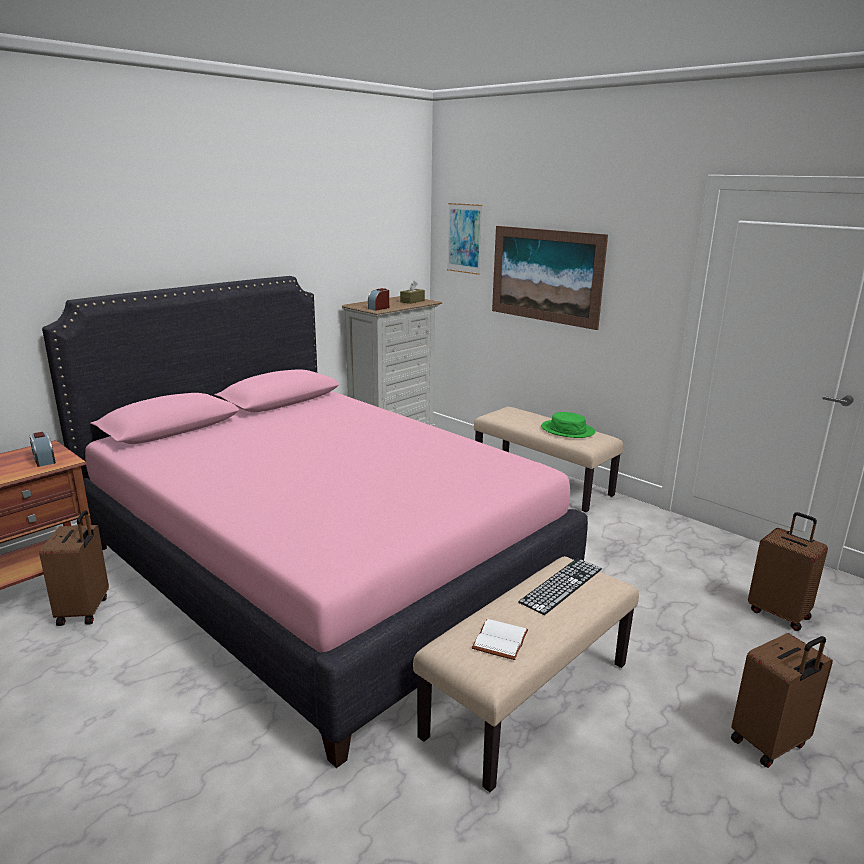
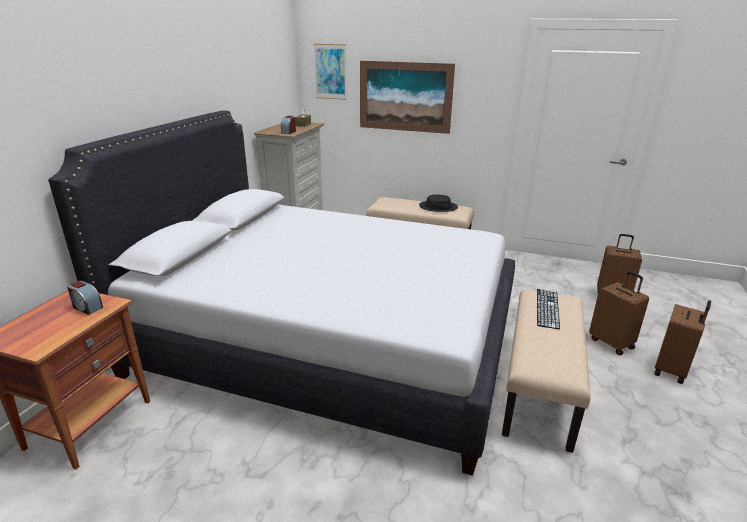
camera: 25 degrees left, 5 degrees up
brown suitcase [39,510,109,626] -> brown suitcase moved to [589,271,649,355]
pink bed [42,276,588,768] -> white bed [48,110,515,476]
white book [472,619,528,660] -> none
green hat [541,412,596,438] -> black hat [419,195,458,212]

